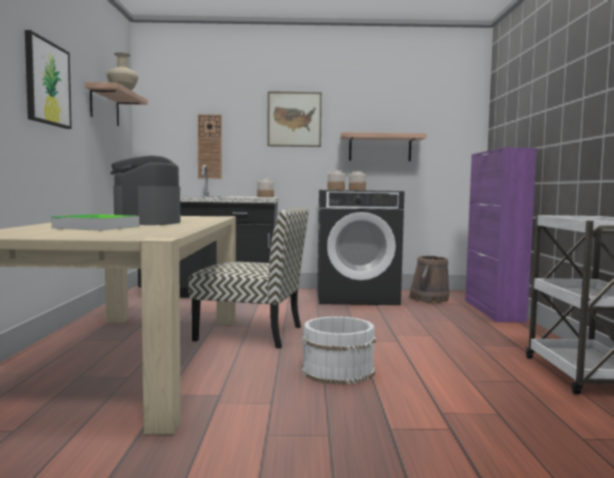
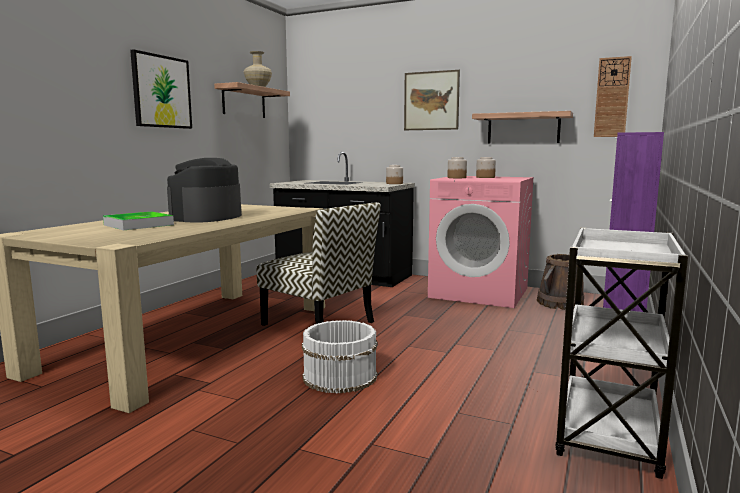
camera: 25 degrees right, 5 degrees up
wall clock [198,114,222,179] -> wall clock moved to [594,56,632,137]
black washing machine [317,190,404,305] -> pink washing machine [428,176,534,308]

